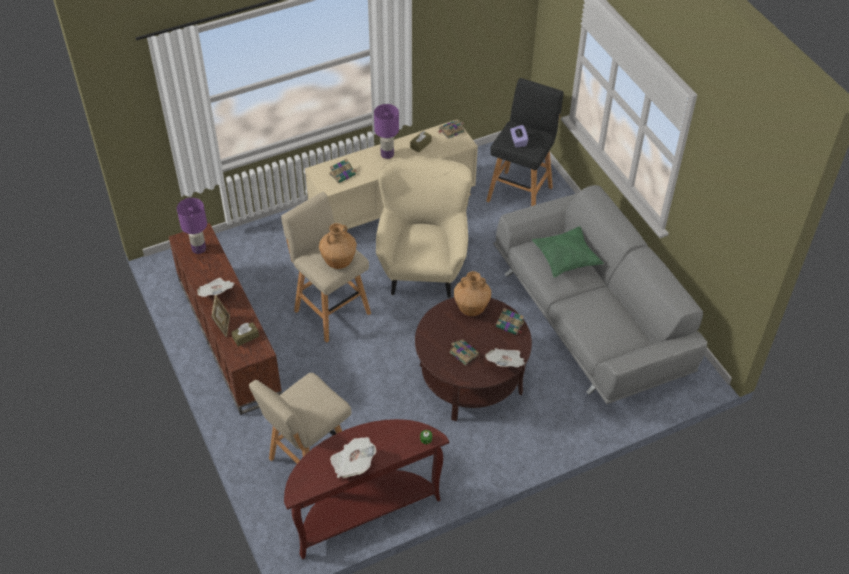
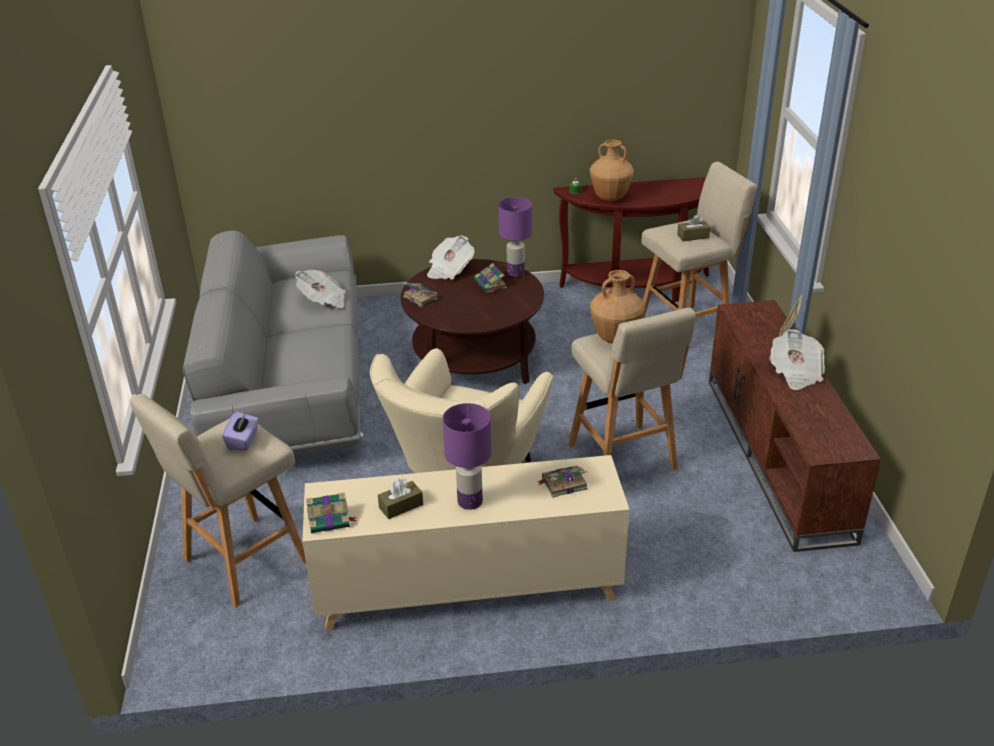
camera: 160 degrees left, 15 degrees down
purple table lamp [177,198,207,254] -> purple table lamp moved to [498,197,532,277]
brown tissue box [231,322,259,346] -> brown tissue box moved to [677,215,710,241]
newspaper [330,437,376,478] -> newspaper moved to [295,270,346,308]
brown vase [454,271,491,316] -> brown vase moved to [590,140,634,201]
black stool [486,78,564,206] -> beige stool [130,394,306,607]
green pillow [532,226,604,278] -> none

